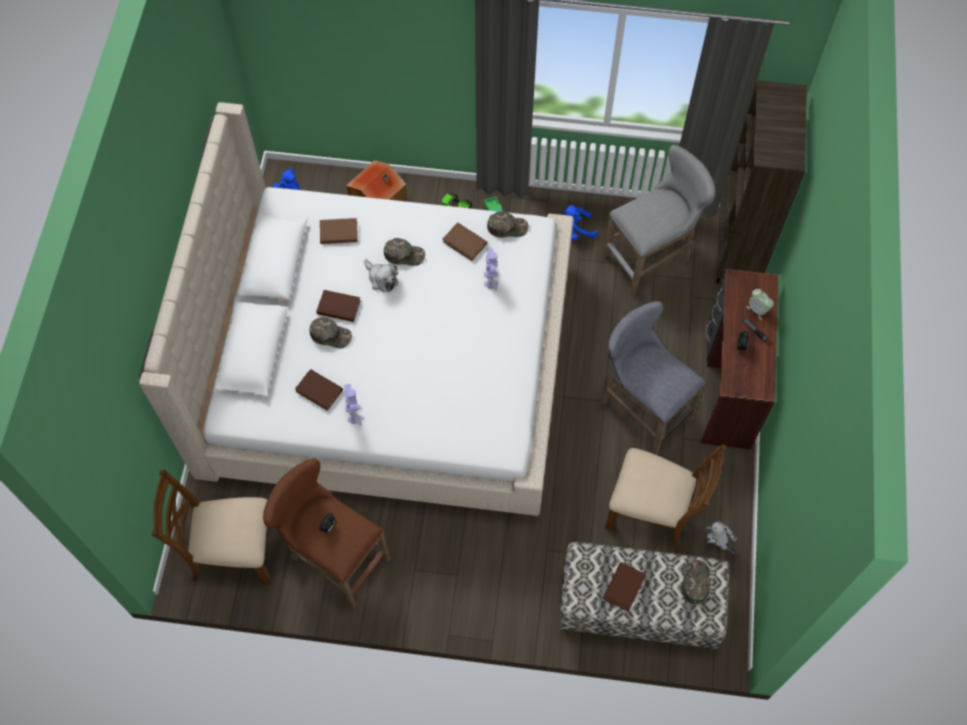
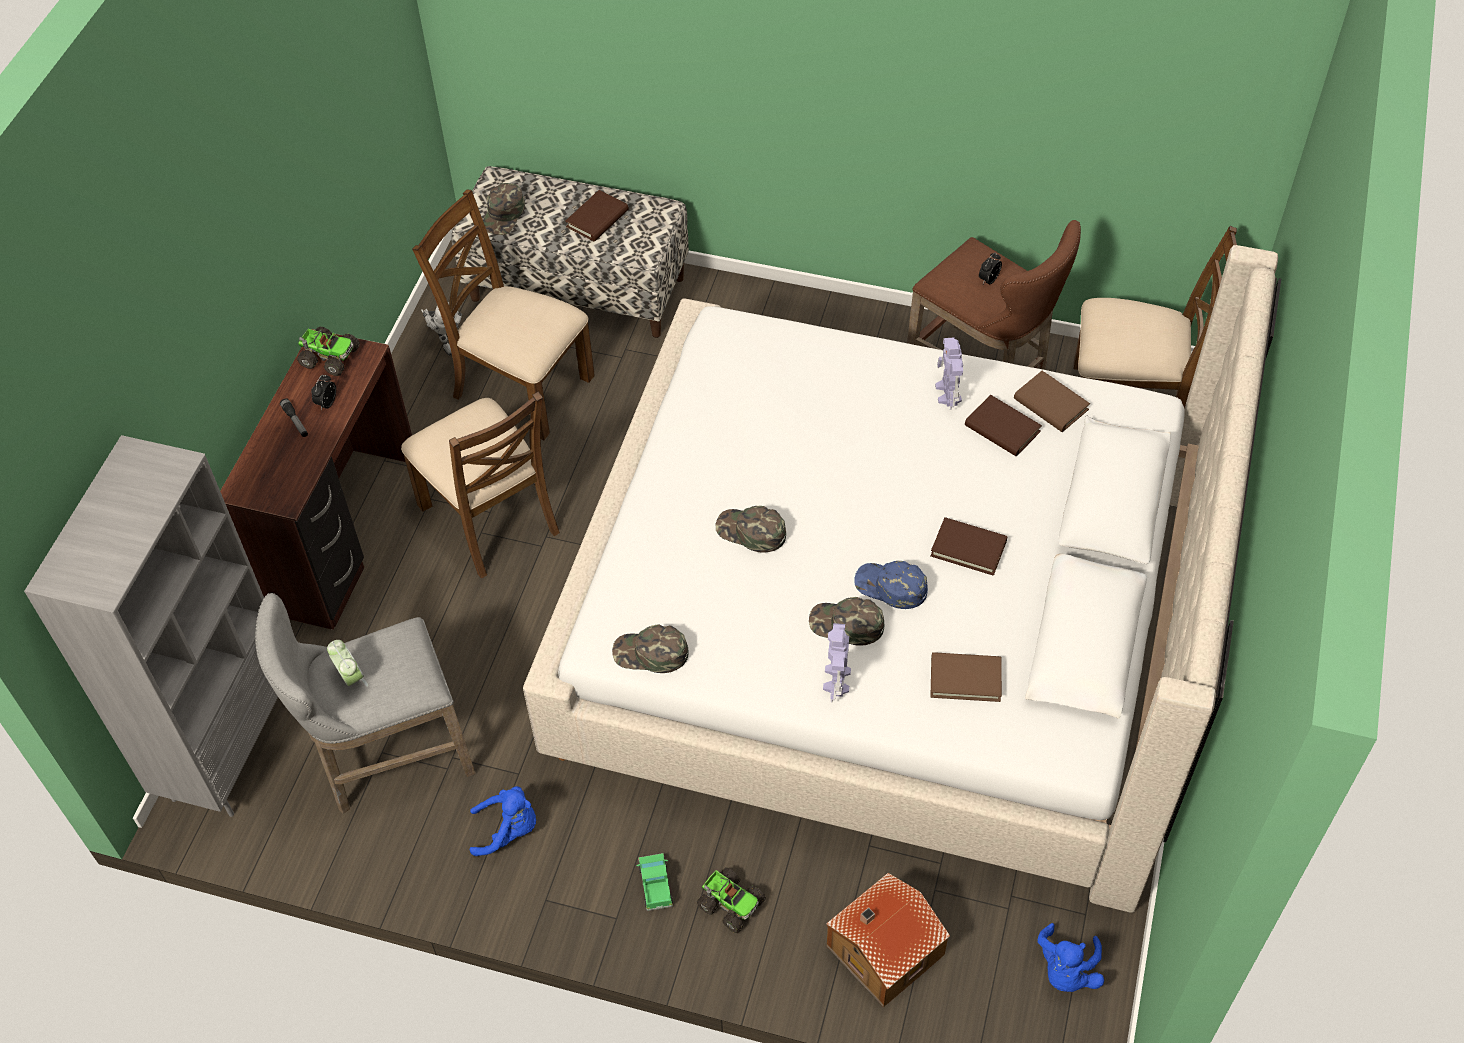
camera: 170 degrees left, 10 degrees down
green cap [309,317,352,349] -> green cap moved to [716,506,786,553]
plush toy [364,259,399,292] -> blue cap [854,561,928,609]
brown book [443,222,487,261] -> brown book moved to [1014,371,1090,432]
toy robot [484,248,499,291] -> toy robot moved to [823,623,851,703]
grey stool [601,301,706,455] -> brown chair [401,392,560,579]
brown bookcase [716,80,807,283] -> grey bookcase [24,435,278,817]
alarm clock [746,289,774,320] -> alarm clock moved to [327,640,368,687]
none -> toy truck [297,327,360,376]

